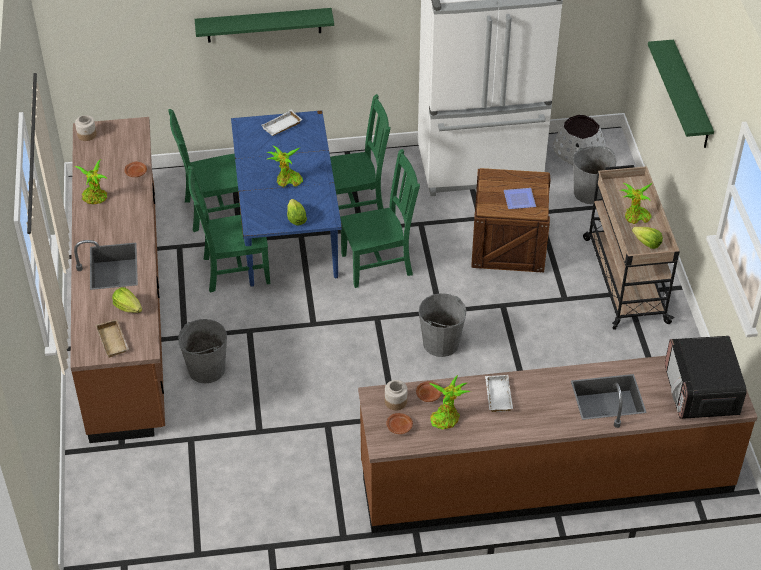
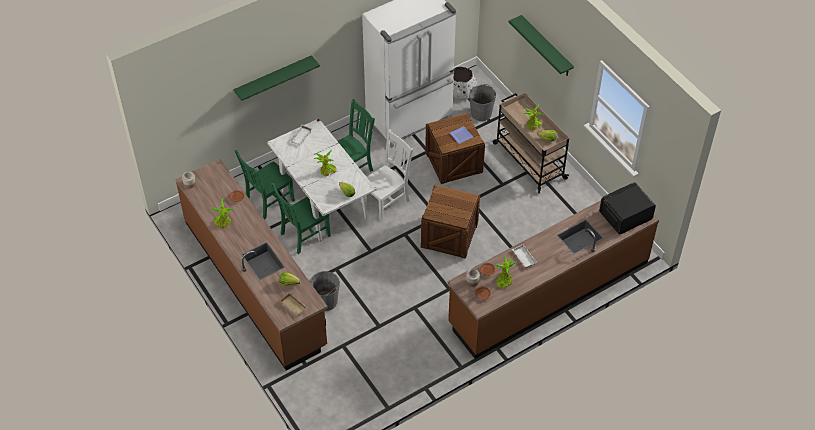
camera: 25 degrees left, 5 degrees up
blue dining table [231,110,342,287] -> white dining table [267,118,376,242]
green chair [340,149,420,288] -> white chair [361,129,413,221]
grey bucket [419,293,466,357] -> crate [421,185,480,259]
microwave [665,336,747,419] -> microwave turned 90 degrees clockwise [599,182,656,235]

